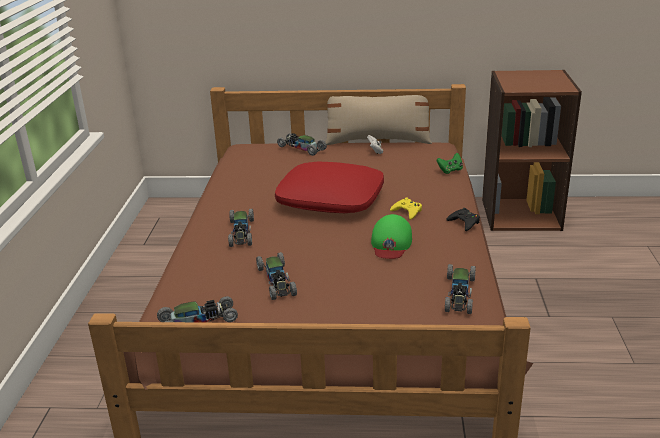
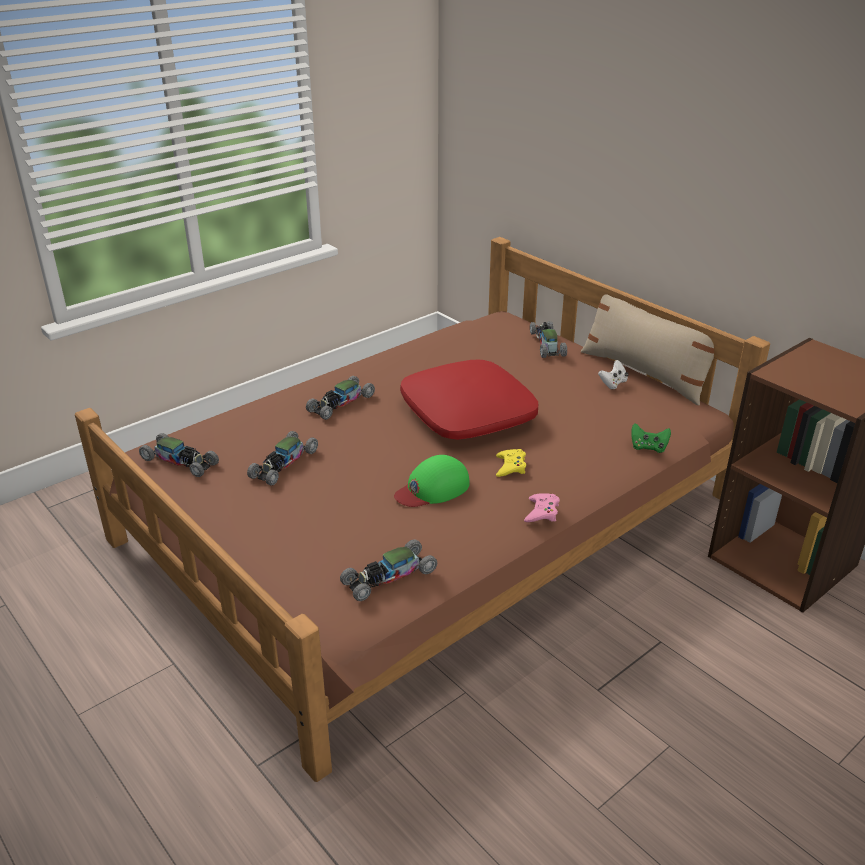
camera: 45 degrees right, 5 degrees up
black game controller [446,208,480,231] -> pink game controller [524,493,560,522]

